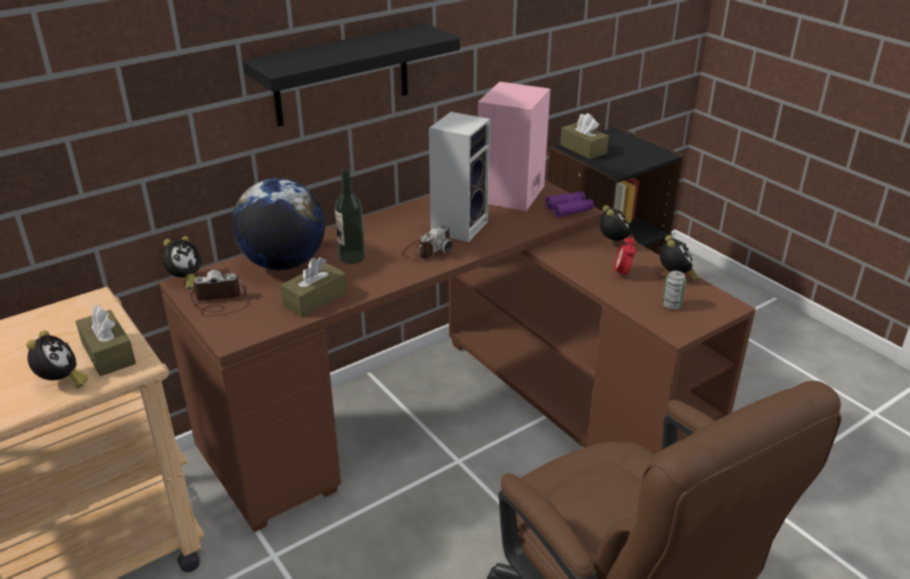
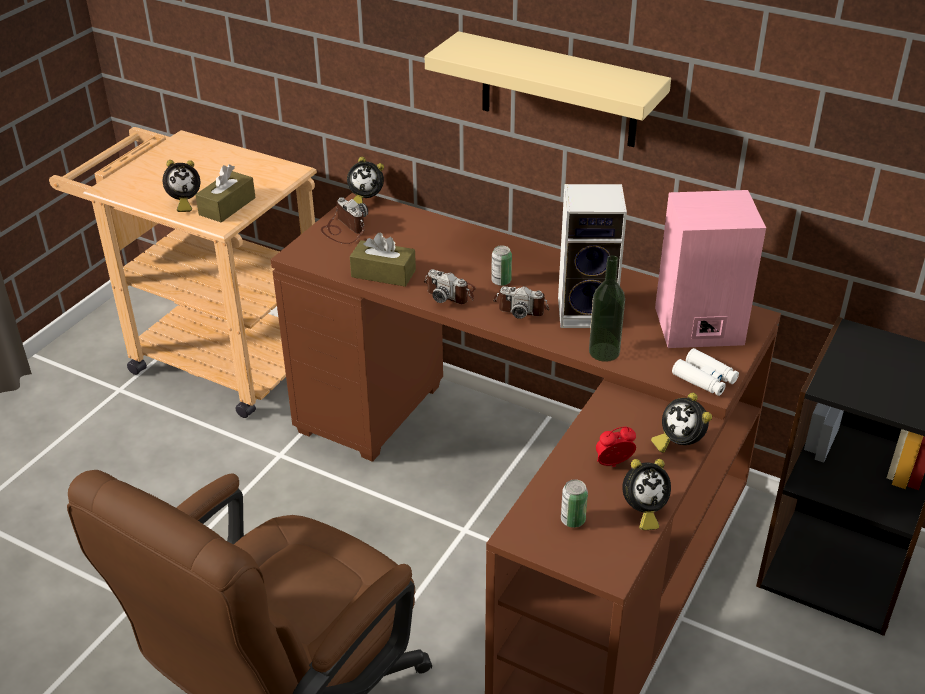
camera: 65 degrees right, 5 degrees up
globe [232,178,325,270] -> none
black shelf [243,23,460,127] -> beige shelf [425,31,671,147]
bottle [335,169,365,264] -> bottle moved to [589,255,625,362]
purple binoculars [545,192,594,217] -> white binoculars [672,348,739,396]
brown tissue box [560,113,609,159] -> none
alarm clock [599,205,638,246] -> alarm clock turned 90 degrees clockwise [651,393,712,453]
none -> camera [424,269,476,304]
none -> can [491,246,512,286]

